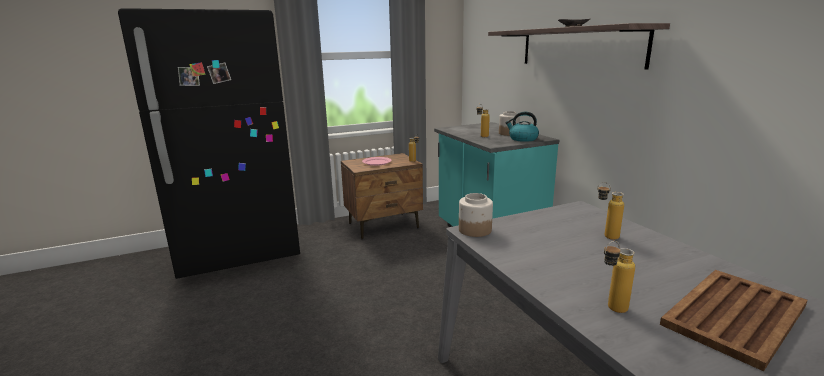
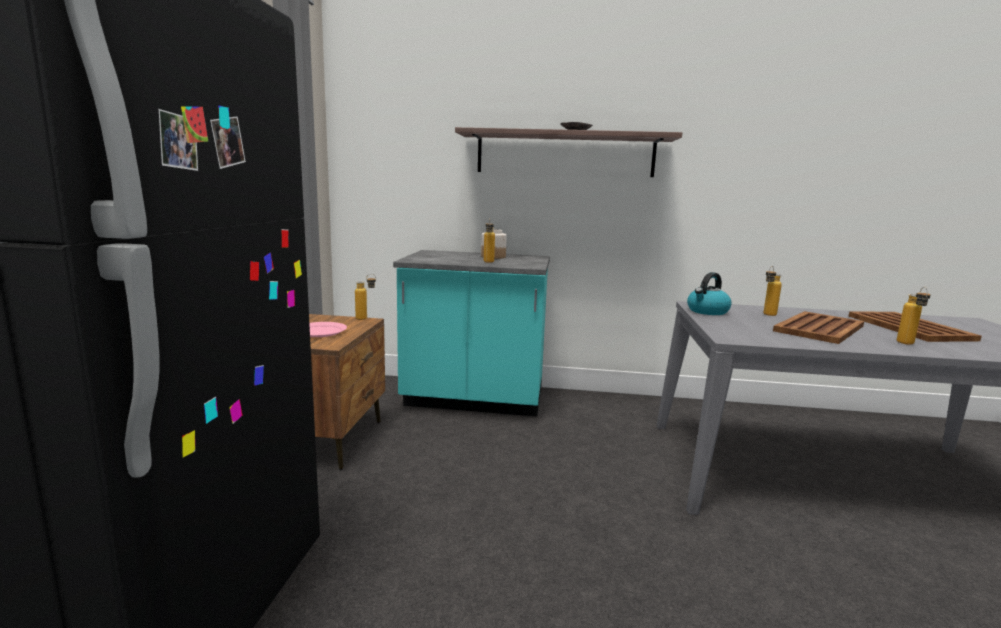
camera: 60 degrees left, 5 degrees down
jar [459,193,493,237] -> none
kettle [505,112,539,142] -> kettle moved to [687,272,732,315]
none -> brown tray [773,311,864,344]

